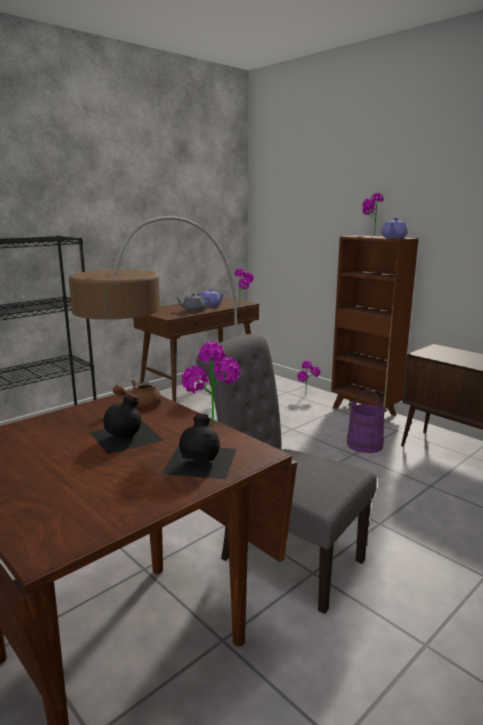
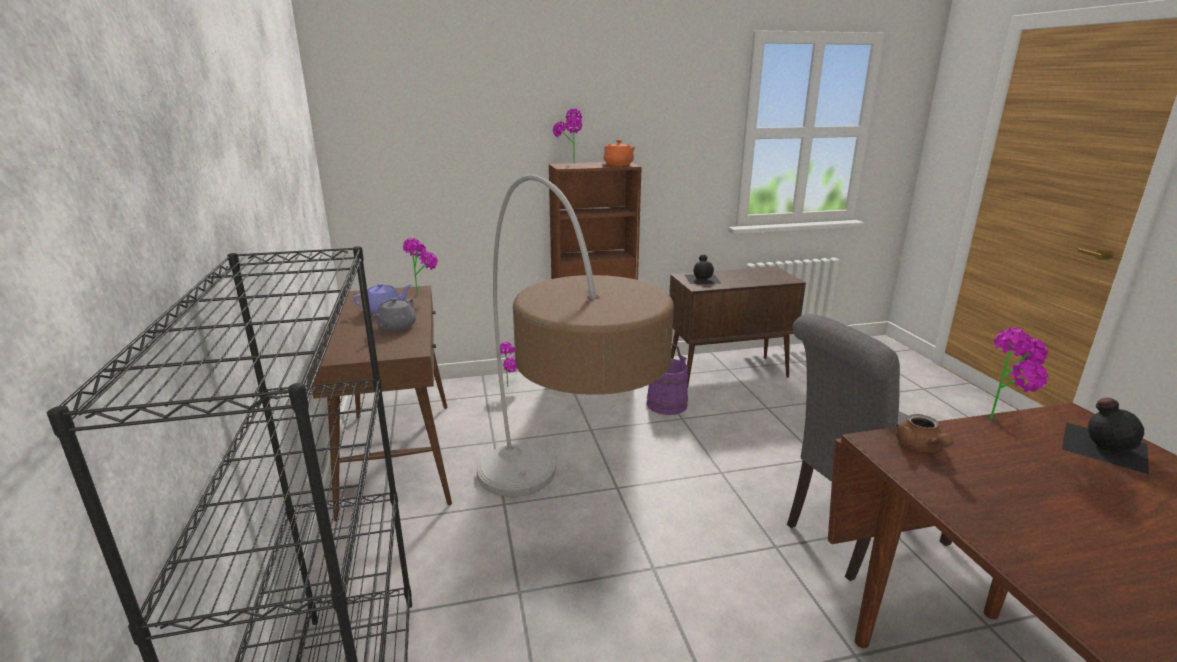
camera: 60 degrees left, 5 degrees up
black bottle [90,393,163,454] -> black bottle moved to [685,255,722,284]
purple teapot [381,218,408,238] -> orange teapot [604,140,636,166]

